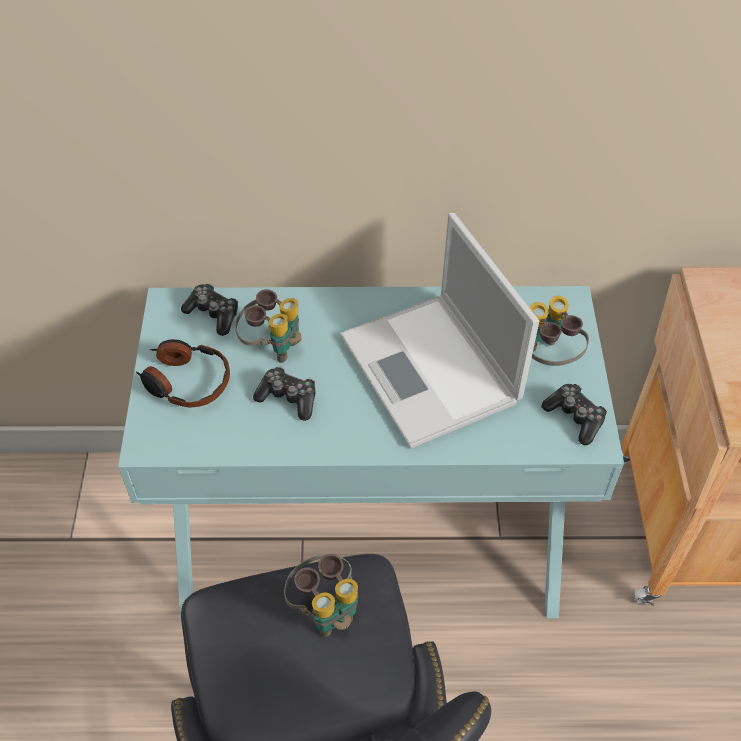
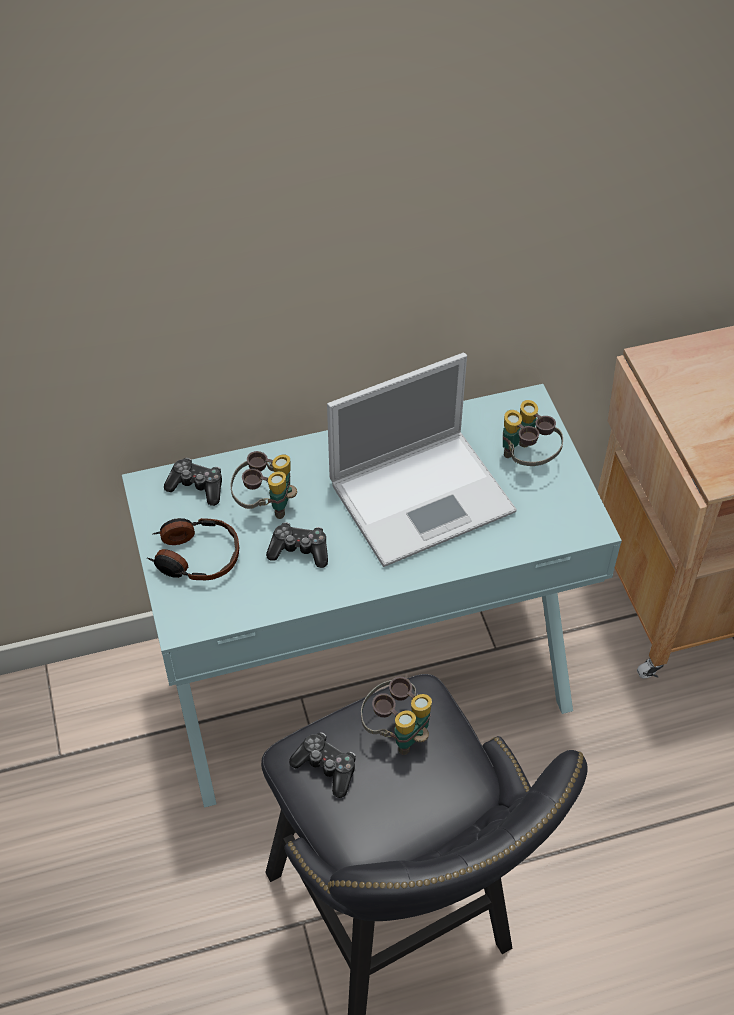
camera: 15 degrees left, 0 degrees up
laptop [340,213,539,448] -> laptop turned 75 degrees counterclockwise [327,353,517,567]
game controller [542,384,607,445] -> game controller moved to [289,732,356,798]

